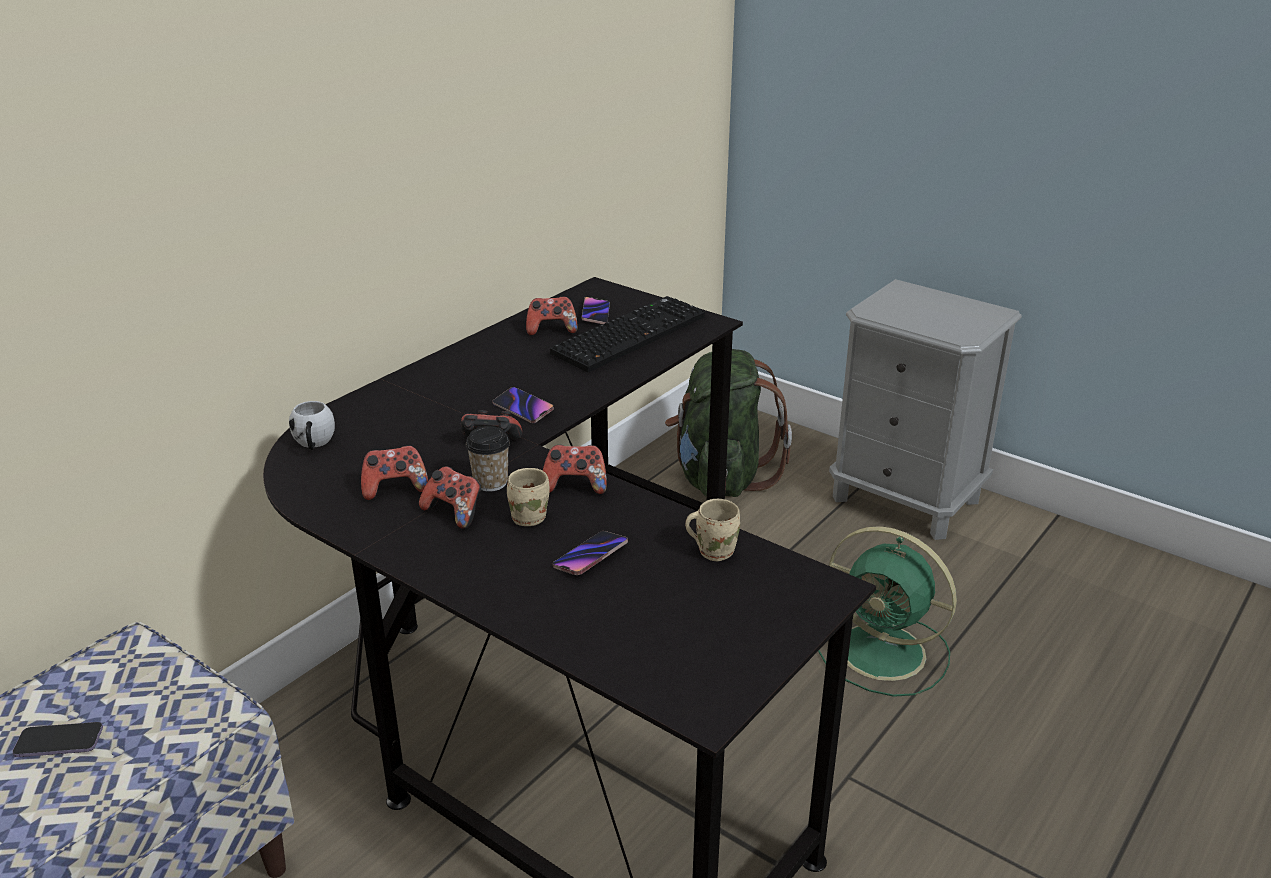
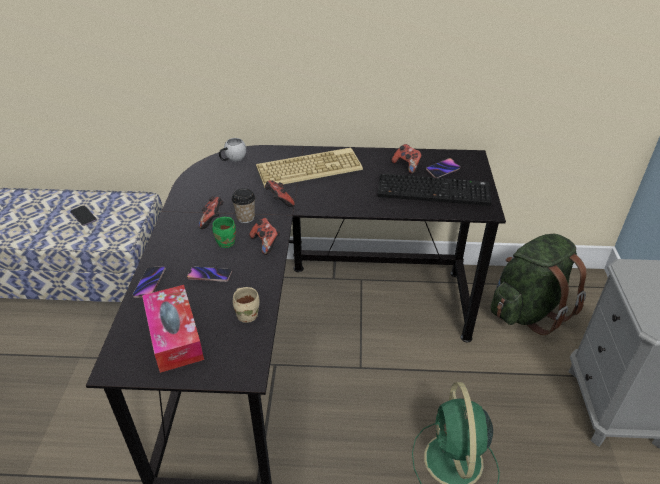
camera: 55 degrees right, 10 degrees up
game controller [361,446,428,500] -> none
phone [492,387,554,423] -> phone moved to [132,266,166,298]
beige mug [507,468,550,526] -> green mug [212,217,236,248]
none -> tissue box [142,285,204,373]
none -> keyboard [256,148,363,188]

